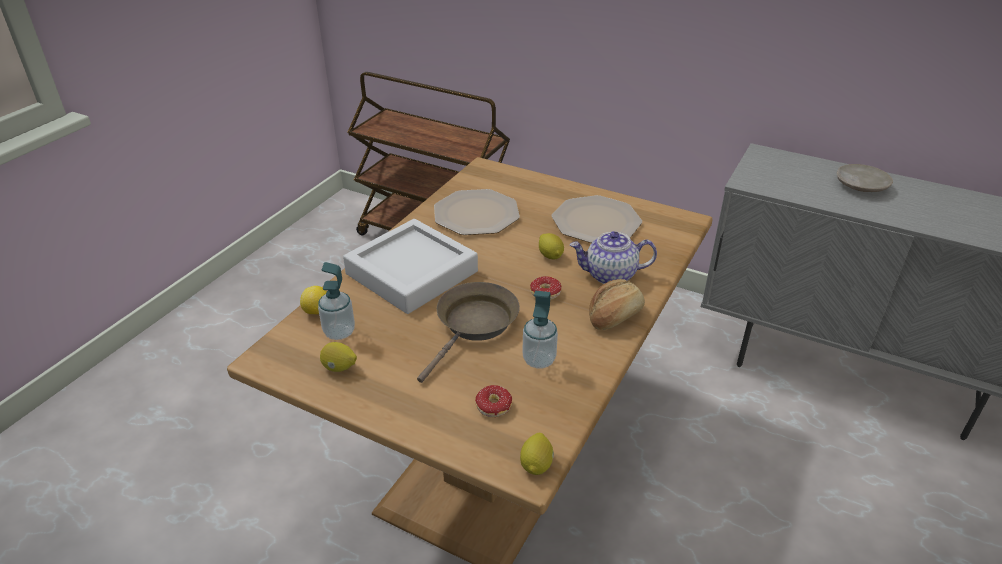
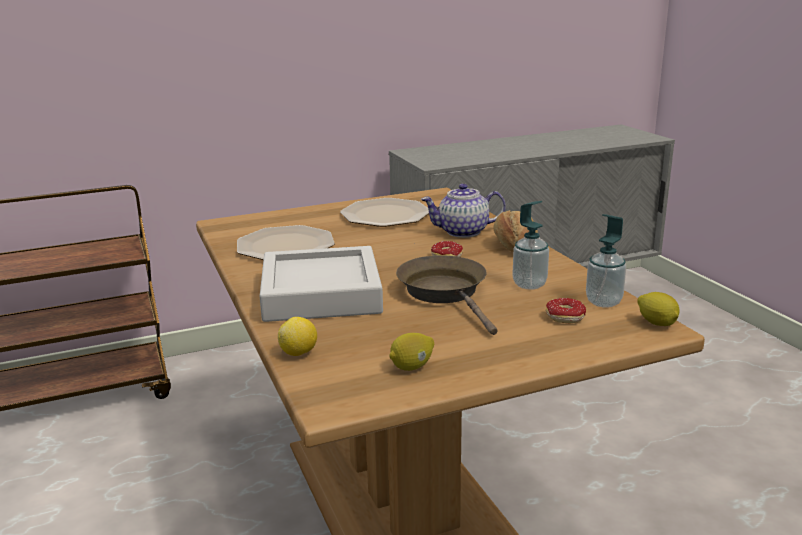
camera: 50 degrees left, 15 degrees down
soap dispenser [318,262,355,340] -> soap dispenser moved to [586,214,626,308]
lemon [539,233,564,260] -> none
teapot [570,231,657,284] -> teapot turned 45 degrees clockwise [421,183,506,238]
beige plate [837,164,893,192] -> none

